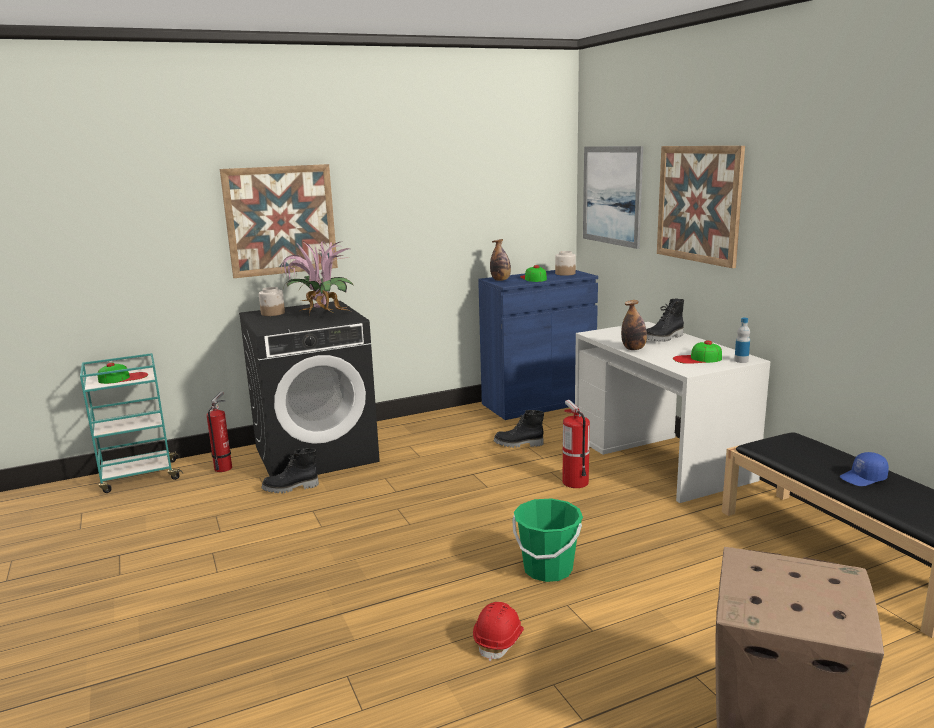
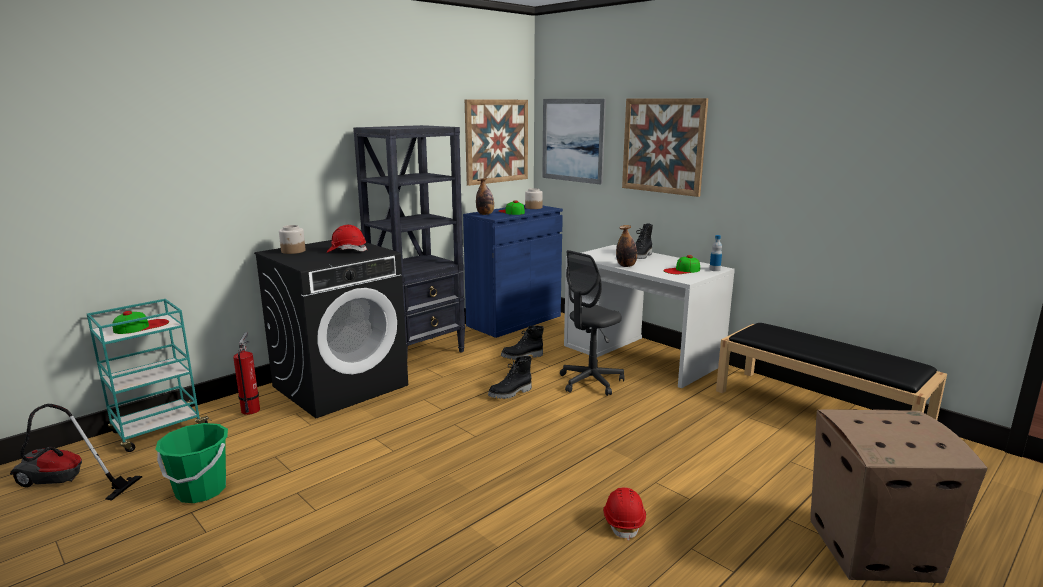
camera: 20 degrees left, 0 degrees up
picture [220,164,338,278] -> picture moved to [465,100,528,186]
black boot [261,448,319,493] -> black boot moved to [488,356,532,399]
potted plant [281,240,354,314] -> red hard hat [327,225,367,253]
green bucket [512,498,583,582] -> green bucket moved to [155,423,228,503]
fire extinguisher [563,400,590,488] -> grey office chair [560,250,625,396]
blue cap [839,452,889,486] -> none
none -> vacuum cleaner [10,404,142,501]
none -> black bookcase [353,125,465,367]

